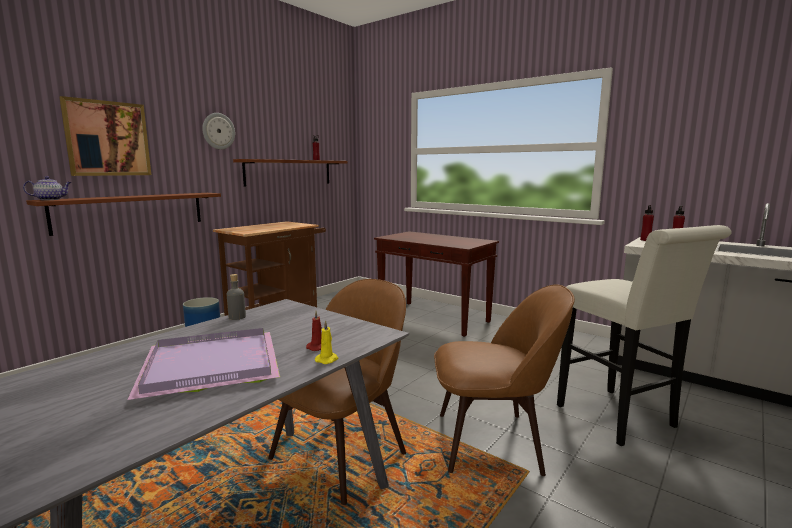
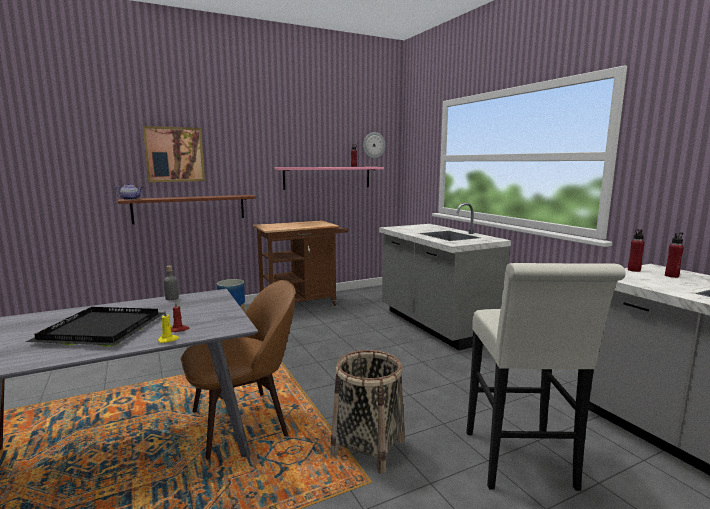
camera: 25 degrees right, 0 degrees up
purple tray [127,328,280,400] -> black tray [26,307,164,347]
wall clock [202,113,235,149] -> wall clock moved to [363,132,385,159]
brown shelf [233,159,347,186] -> pink shelf [275,167,384,190]
brown console table [374,231,499,337] -> grey counter [379,203,511,350]
brown chair [434,284,575,476] -> basket [330,350,405,474]

